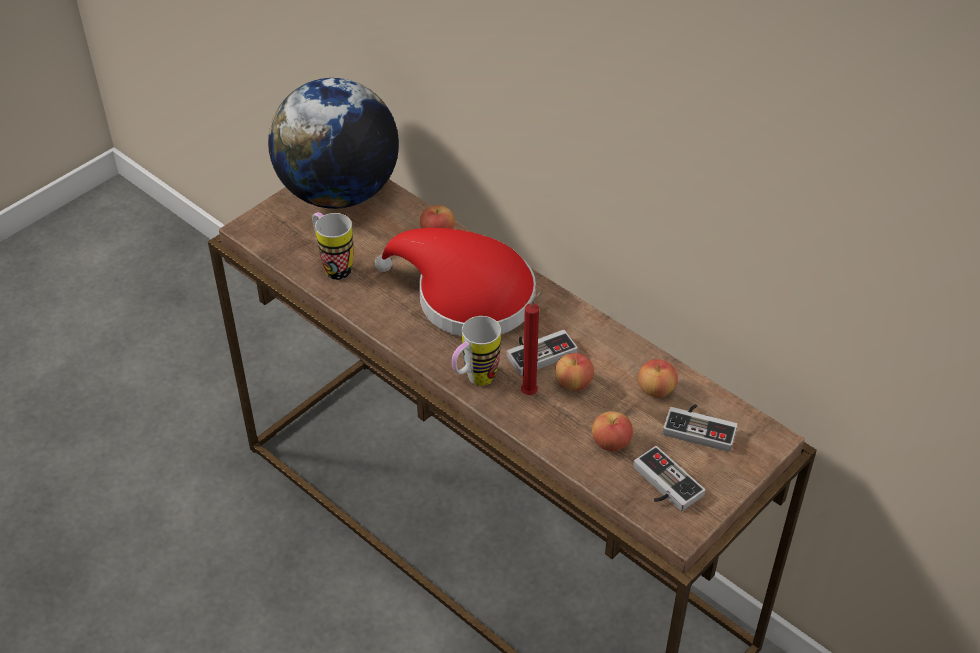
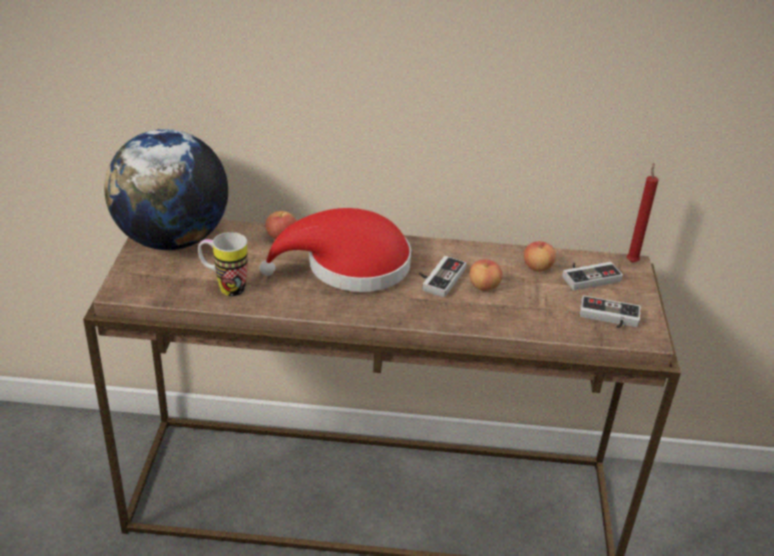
camera: 40 degrees left, 10 degrees down
mug [452,316,501,386] -> none
red candle [521,290,543,395] -> red candle moved to [626,163,658,263]
apple [592,411,633,451] -> none

